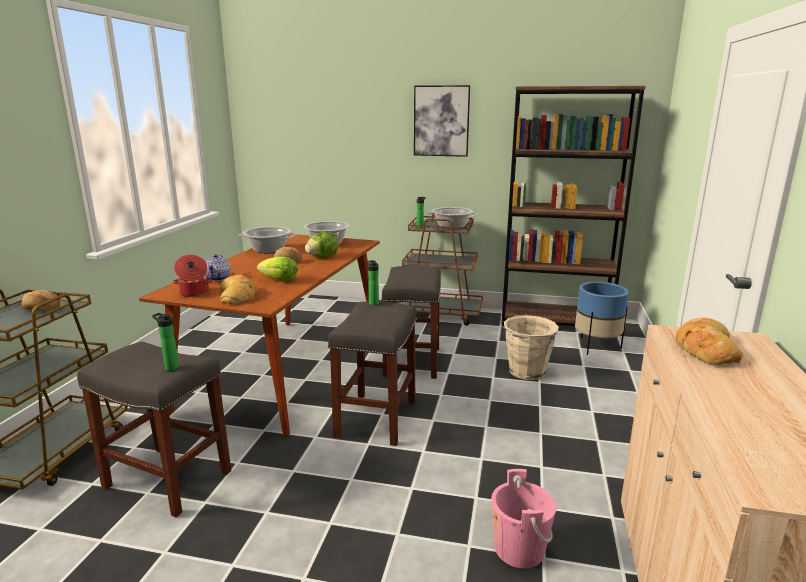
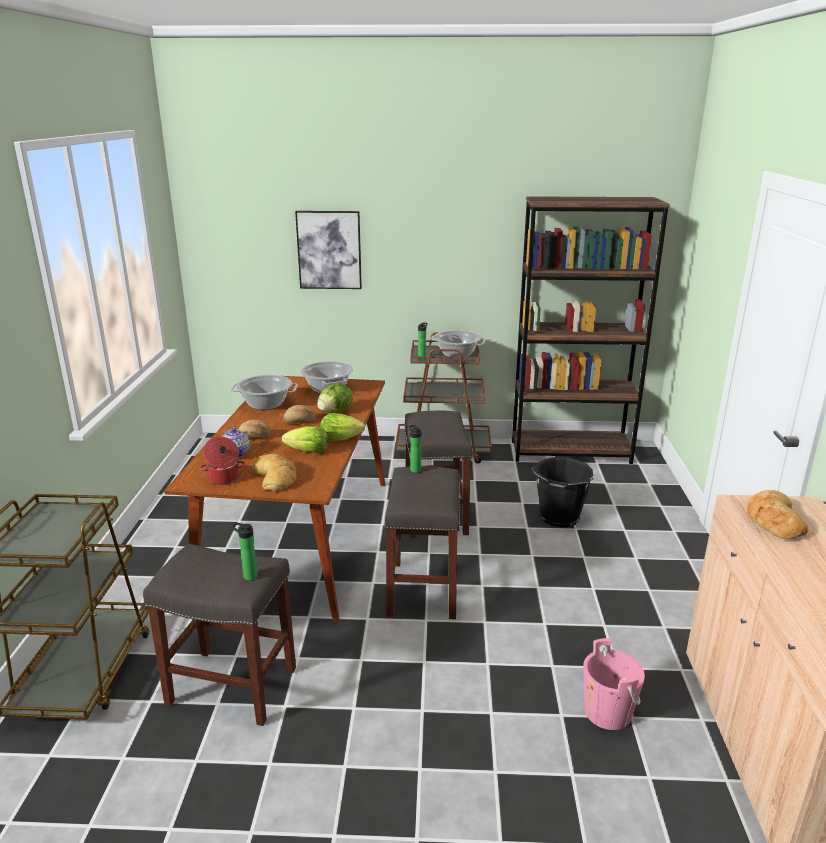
camera: 10 degrees left, 5 degrees up
bread [22,290,60,311] -> bread moved to [238,420,272,438]
picture [414,85,470,157] -> picture moved to [295,211,362,289]
beige bucket [501,315,559,380] -> black bucket [532,457,593,527]
blue planter [575,282,629,355] -> none
none -> lettuce [320,413,365,441]

